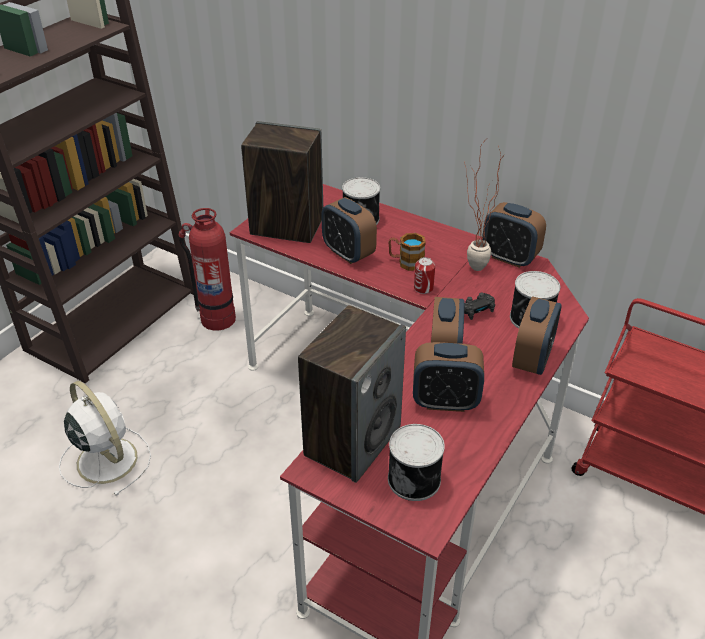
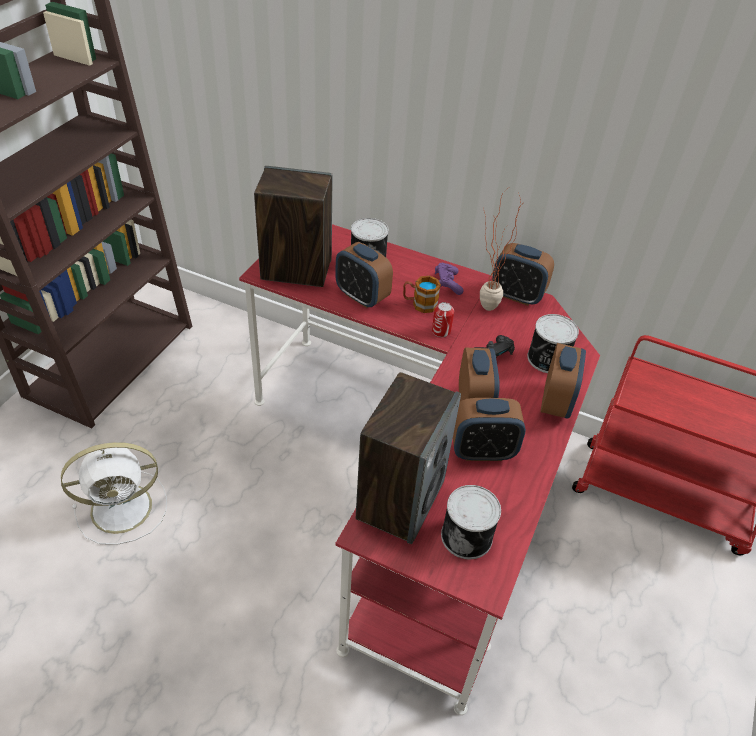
camera: 10 degrees left, 5 degrees up
white fan [59,381,151,496] -> white fan turned 120 degrees clockwise [61,442,167,545]
fire extinguisher [179,208,236,330] -> none
none -> purple game controller [435,263,464,295]

